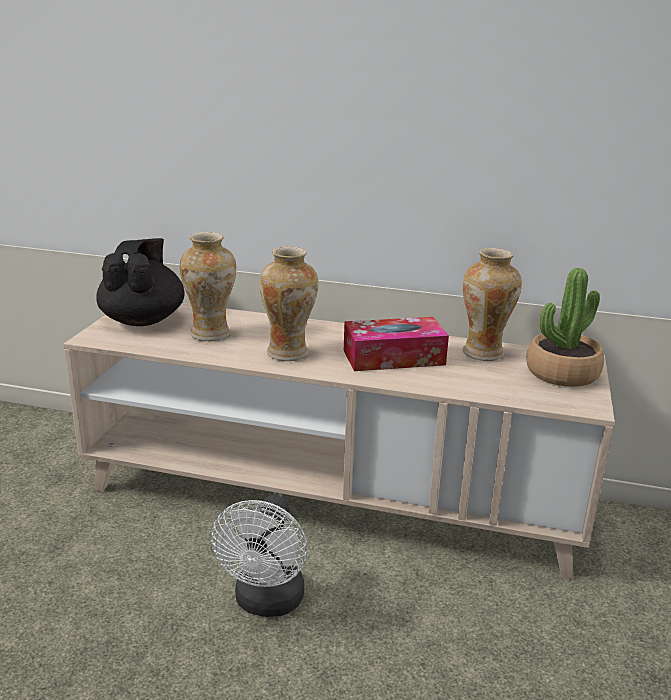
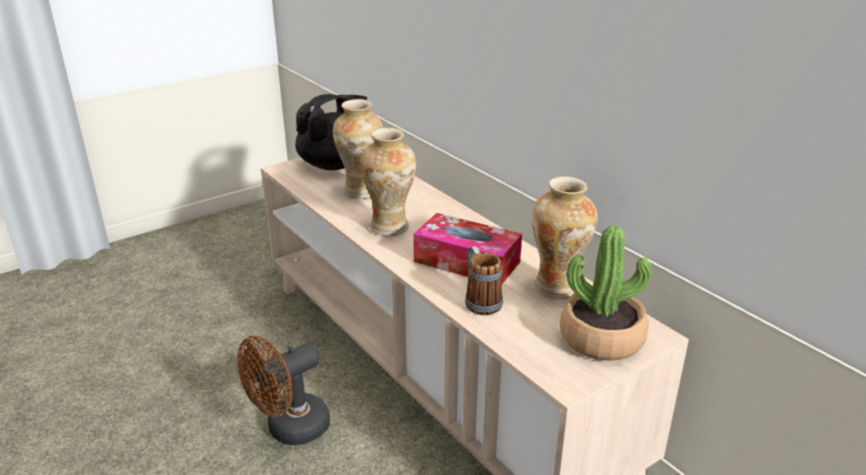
camera: 40 degrees right, 5 degrees up
white fan [211,495,307,617] -> brown fan [237,336,330,445]
none -> mug [465,246,503,315]

